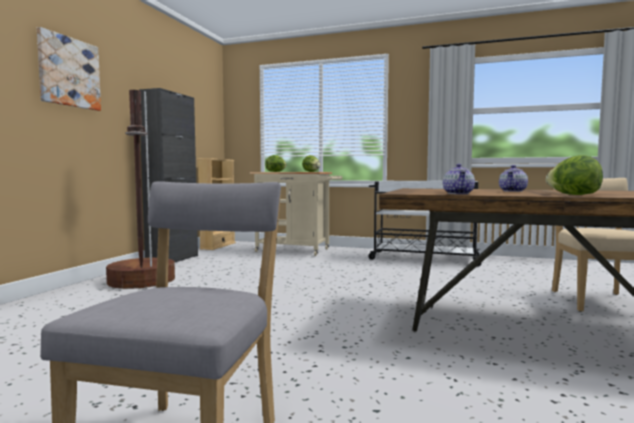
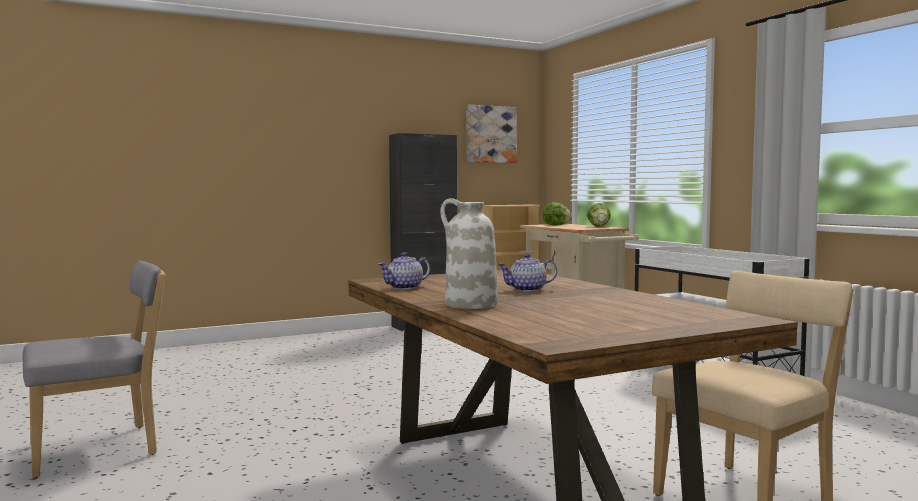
camera: 45 degrees right, 0 degrees up
picture [37,27,101,111] -> picture moved to [466,105,517,163]
brown floor lamp [106,90,175,289] -> none
lettuce [546,155,603,195] -> white vase [440,198,497,309]

